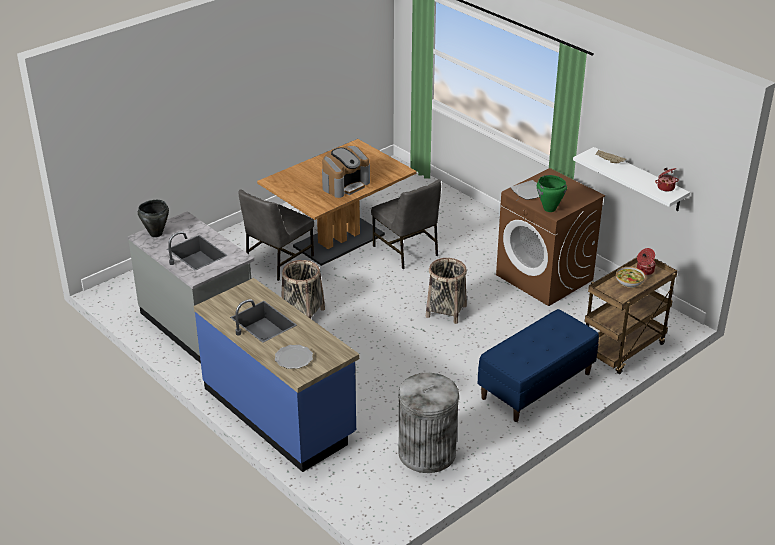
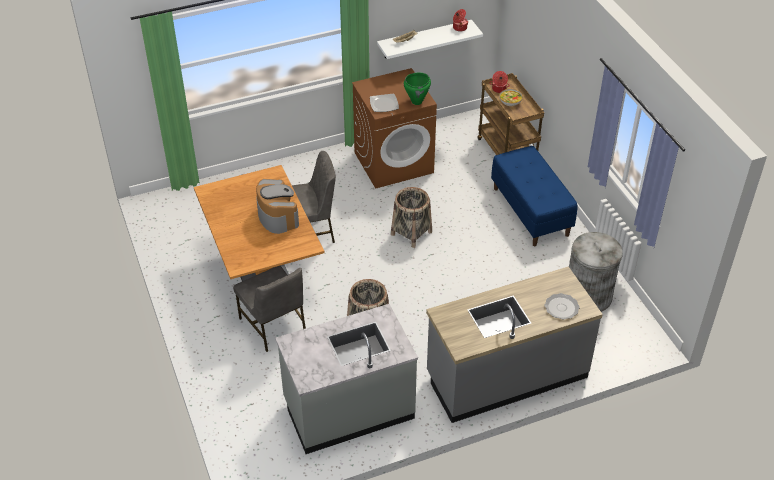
camera: 70 degrees left, 10 degrees up
black cooking pot [138,200,169,237] -> none
blue counter [194,278,360,472] -> grey counter [426,266,603,423]

